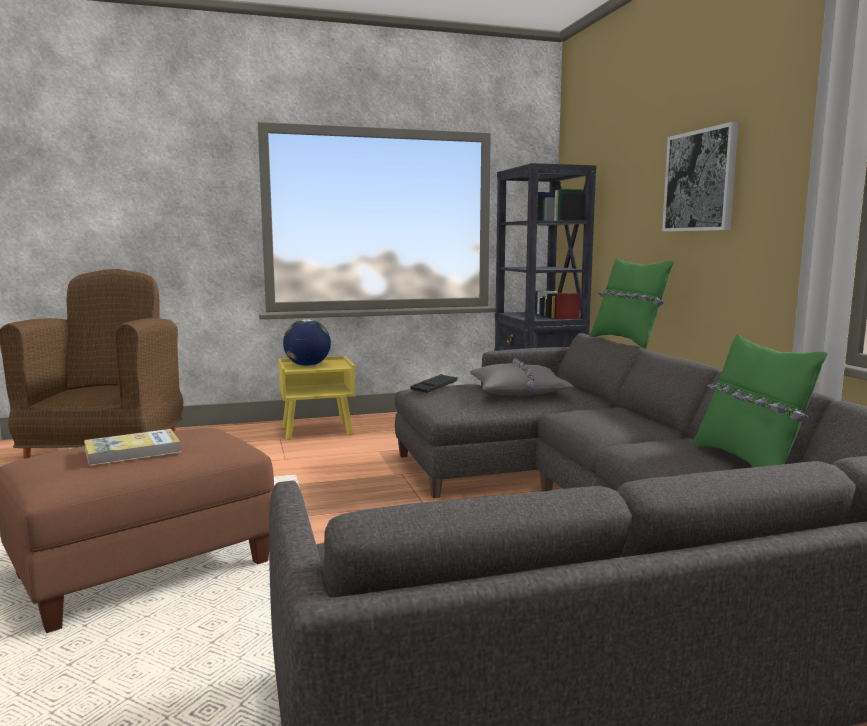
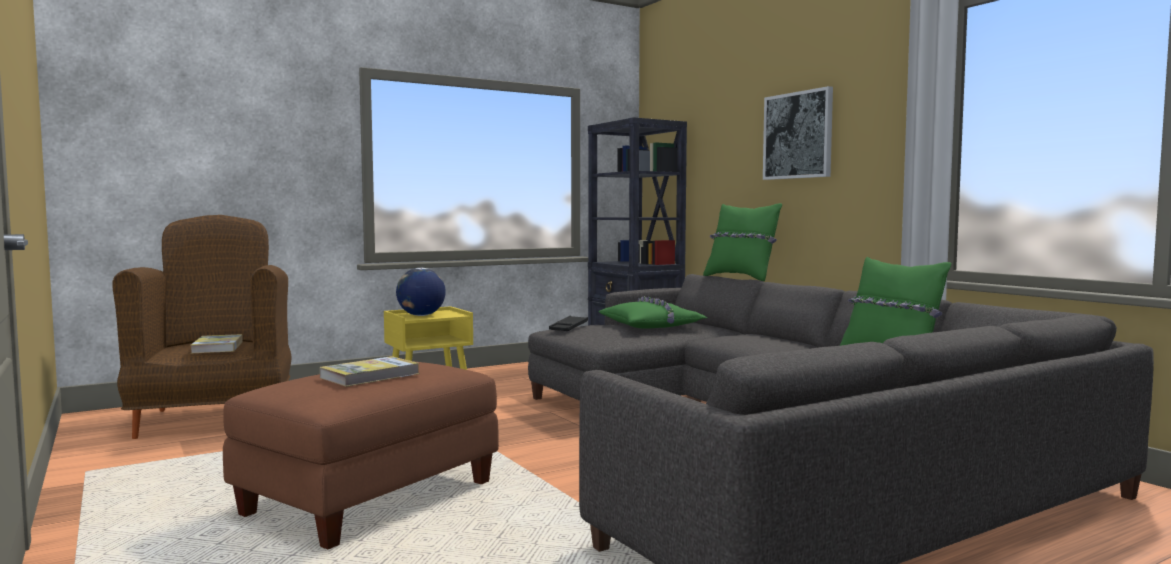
camera: 15 degrees left, 5 degrees down
grey pillow [470,358,574,395] -> green pillow [599,297,707,329]
none -> book [190,334,243,353]

